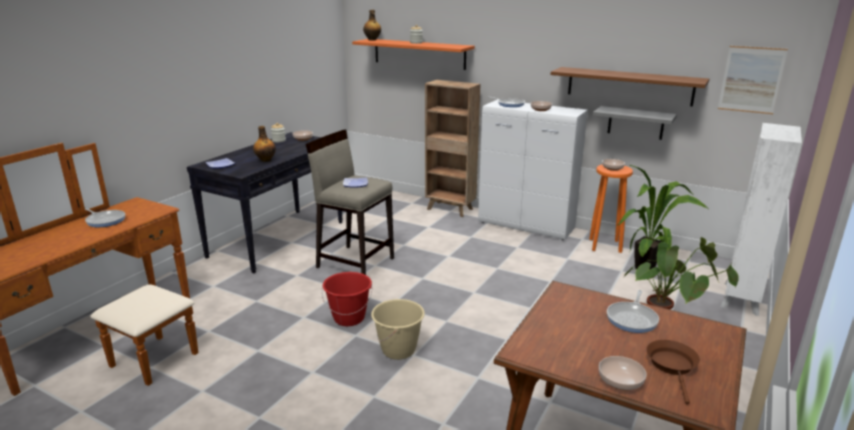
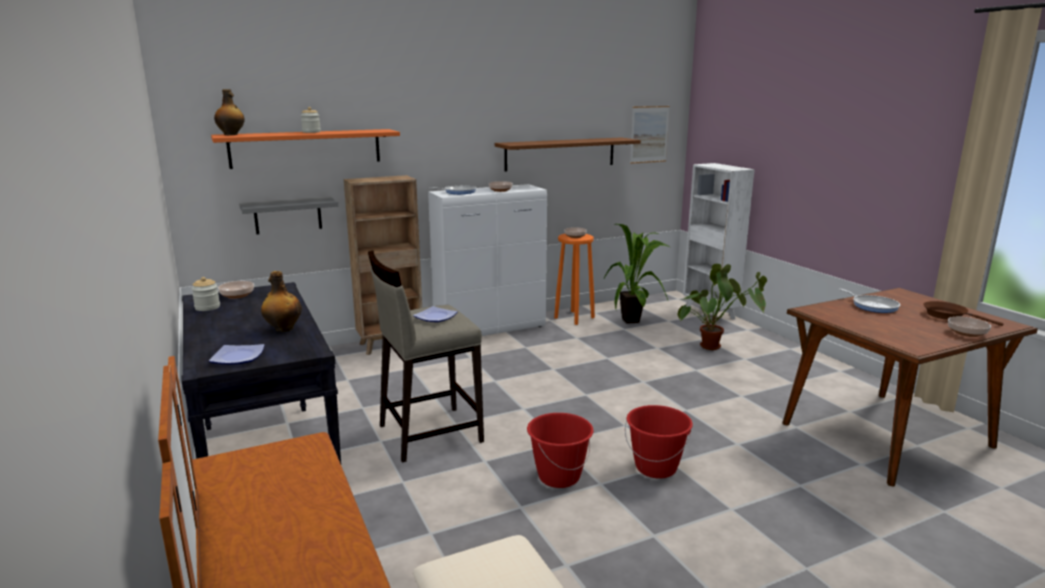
camera: 55 degrees left, 5 degrees down
frying pan [85,209,125,227] -> none
beige bucket [371,299,425,360] -> red bucket [625,405,693,479]
grey shelf [593,106,677,140] -> grey shelf moved to [239,196,338,234]

